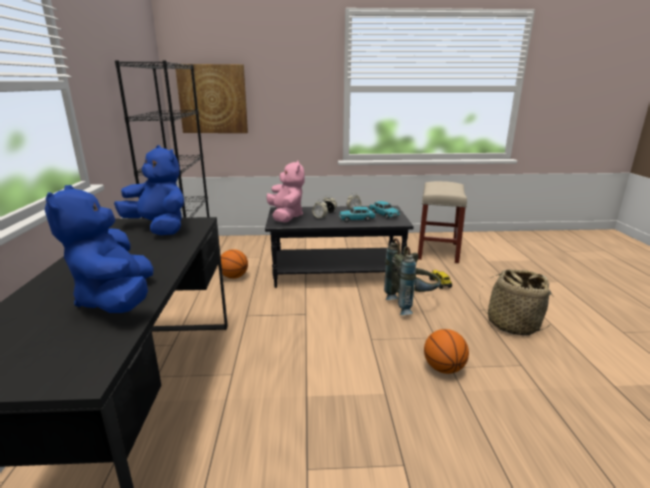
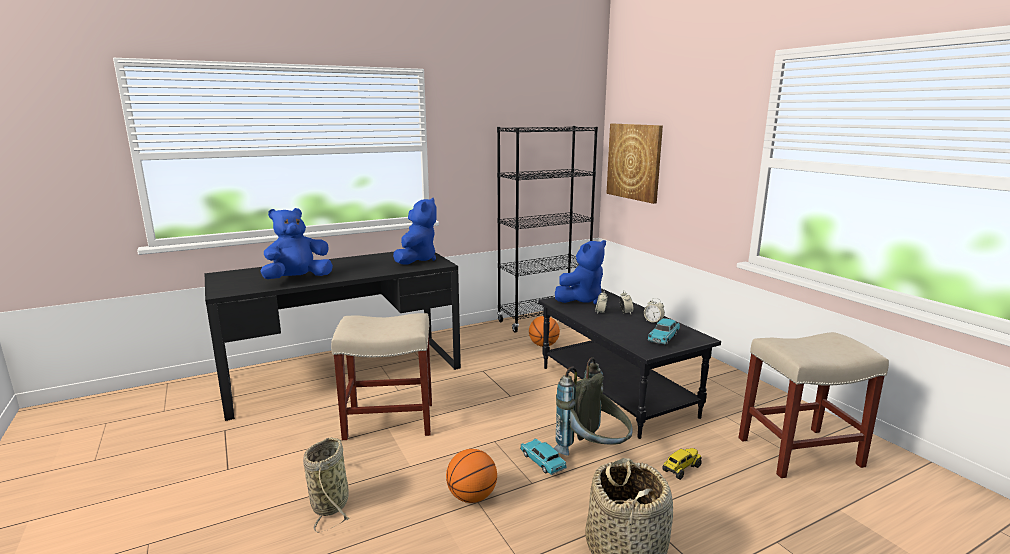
camera: 65 degrees right, 5 degrees down
pink plush toy [267,160,305,222] -> blue plush toy [555,240,606,304]
turquoise toy car [339,207,376,222] -> turquoise toy car moved to [520,438,567,475]
none -> basket [303,437,351,533]
none -> beige stool [331,313,432,440]

